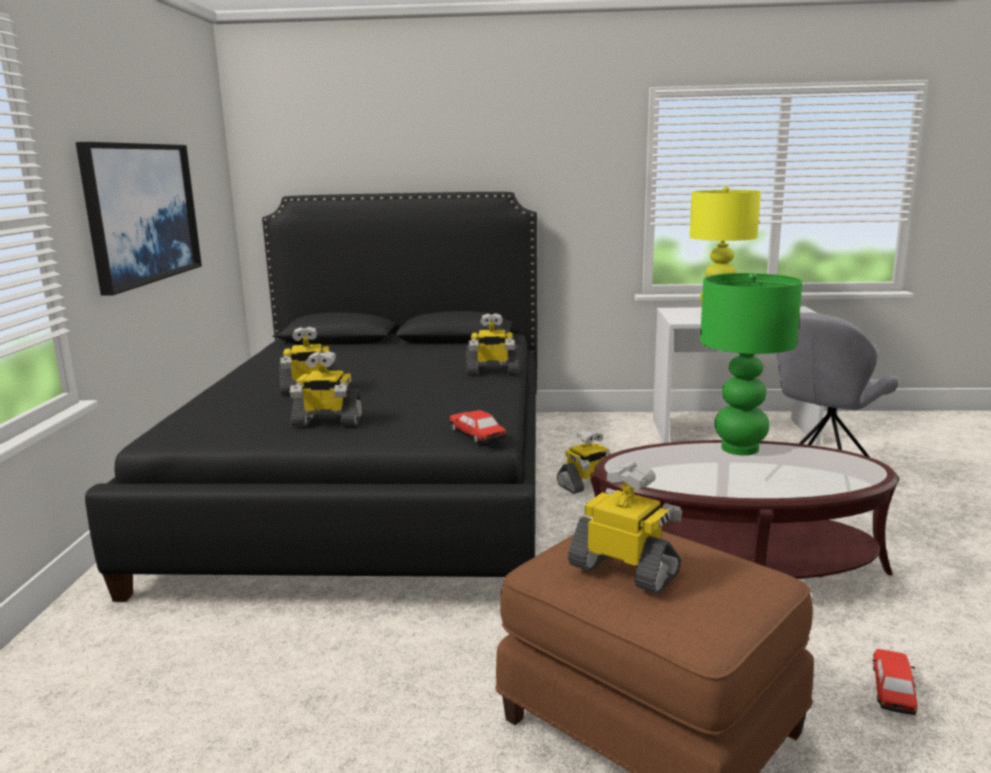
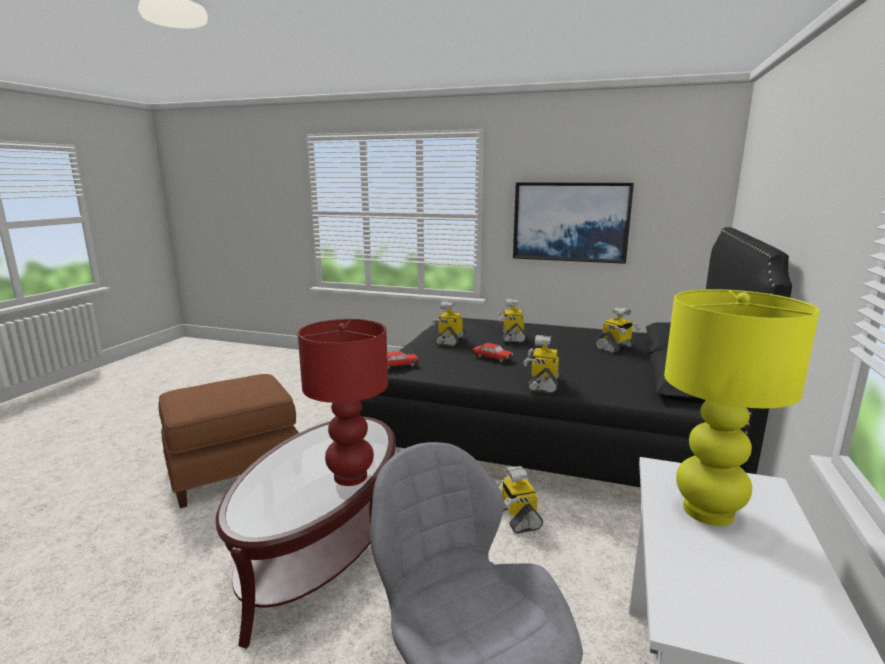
camera: 105 degrees right, 0 degrees up
toy robot [568,462,682,594] -> toy robot moved to [595,307,641,353]
green table lamp [700,273,803,455] -> red table lamp [298,319,388,486]
toy car [872,649,917,715] -> toy car moved to [472,343,514,363]

